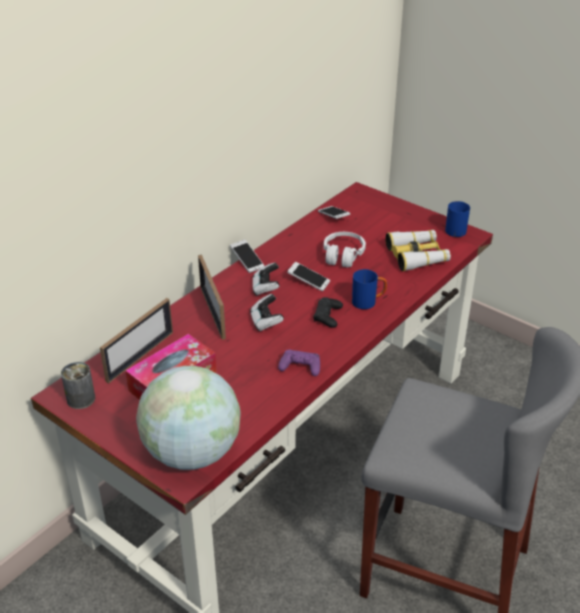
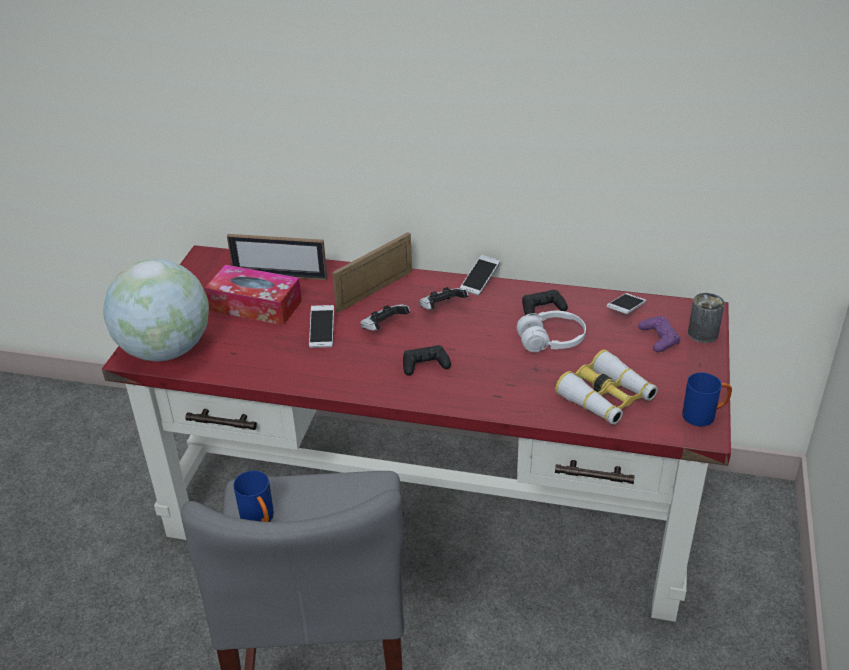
camera: 65 degrees right, 0 degrees up
can [61,362,95,409] -> can moved to [688,293,725,343]
purple game controller [278,350,320,376] -> purple game controller moved to [638,316,681,352]
phone [287,262,330,291] -> phone moved to [309,305,334,348]
blue mug [352,269,387,309] -> blue mug moved to [234,471,274,522]
none -> black game controller [522,290,568,315]

